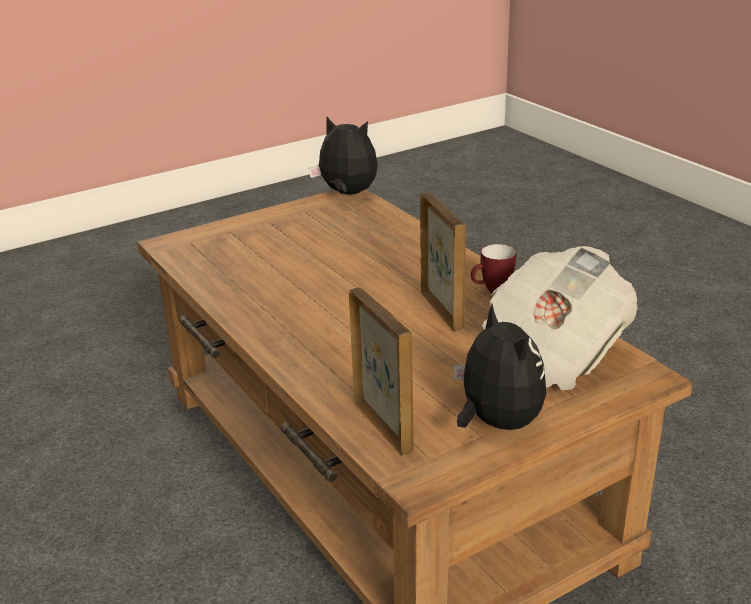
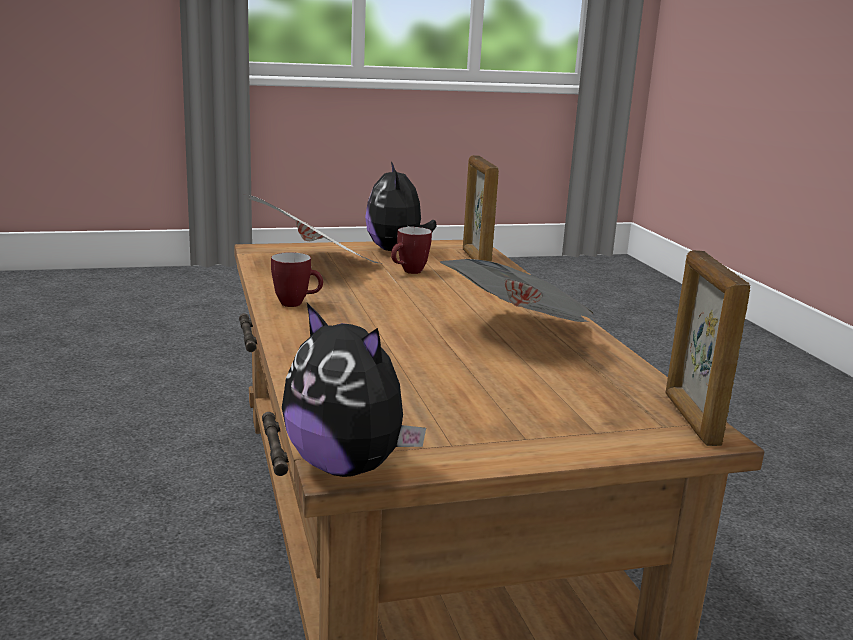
camera: 165 degrees left, 10 degrees down
picture frame [420,192,466,331] -> picture frame moved to [665,250,751,446]
none -> mug [391,227,432,274]
none -> newspaper [440,259,596,322]

